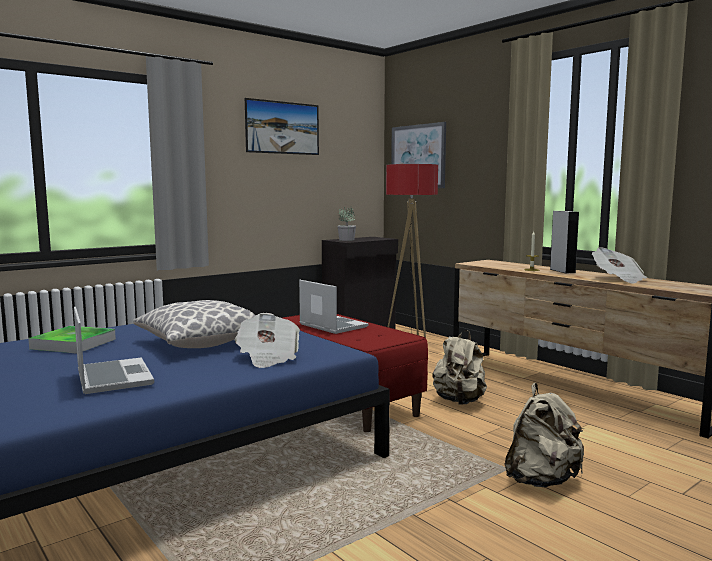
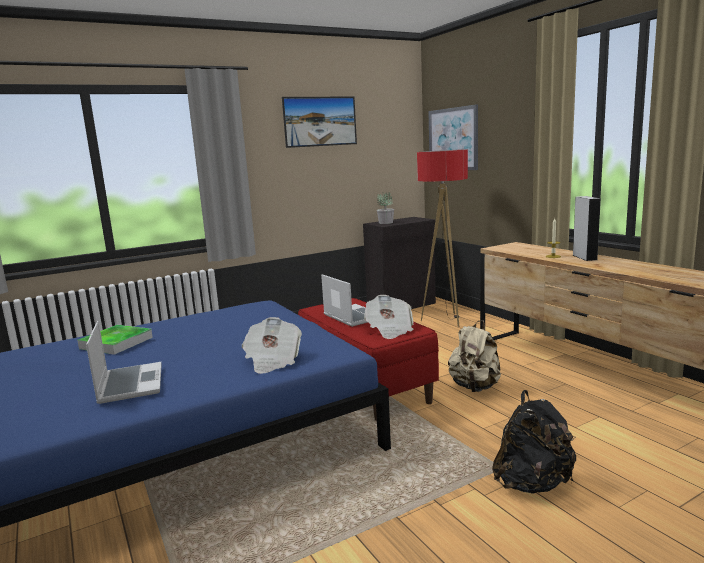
camera: 10 degrees right, 5 degrees up
pillow [133,300,255,348] -> none
beige backpack [505,383,584,487] -> black backpack [492,390,576,493]
newspaper [592,247,647,284] -> newspaper moved to [364,295,413,339]

